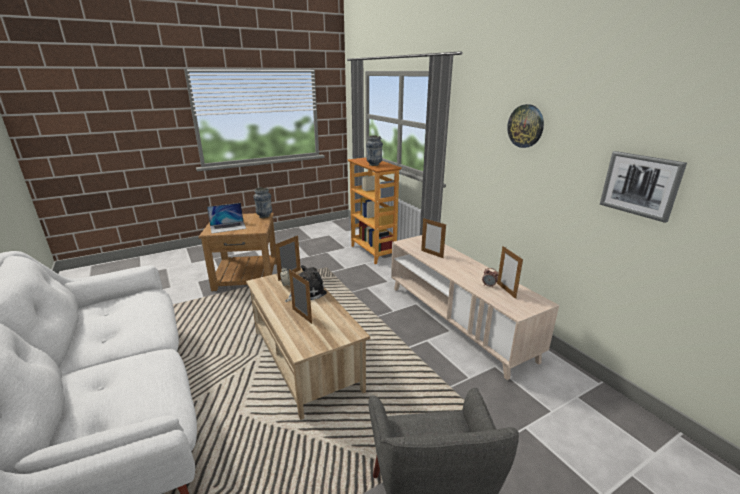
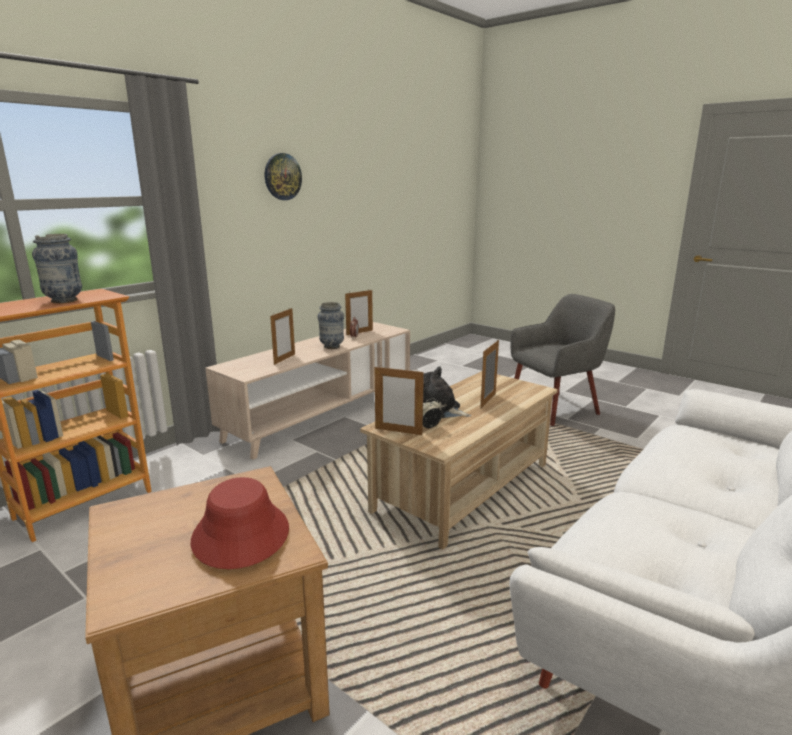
camera: 110 degrees left, 5 degrees down
laptop [207,203,246,233] -> red hat [190,477,289,569]
vase [253,187,272,218] -> vase moved to [318,302,344,349]
picture [600,151,687,223] -> none

